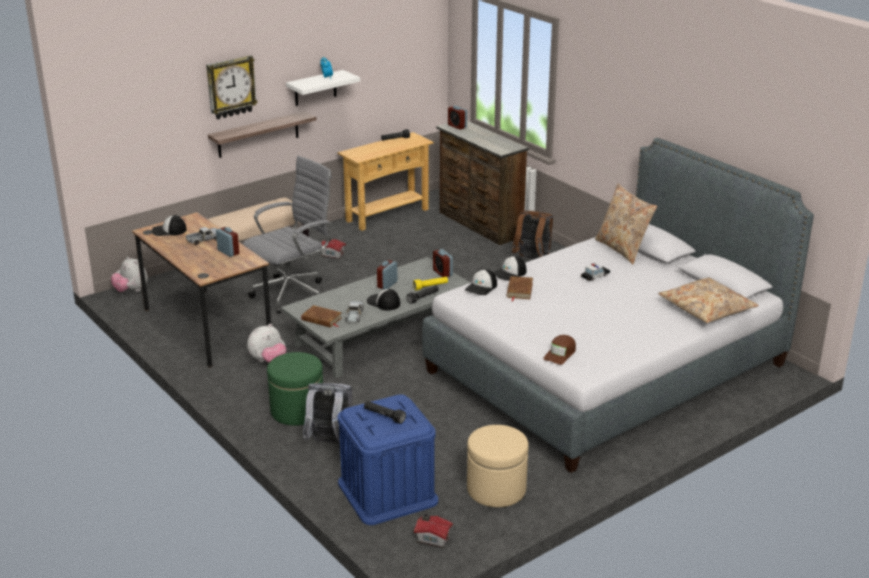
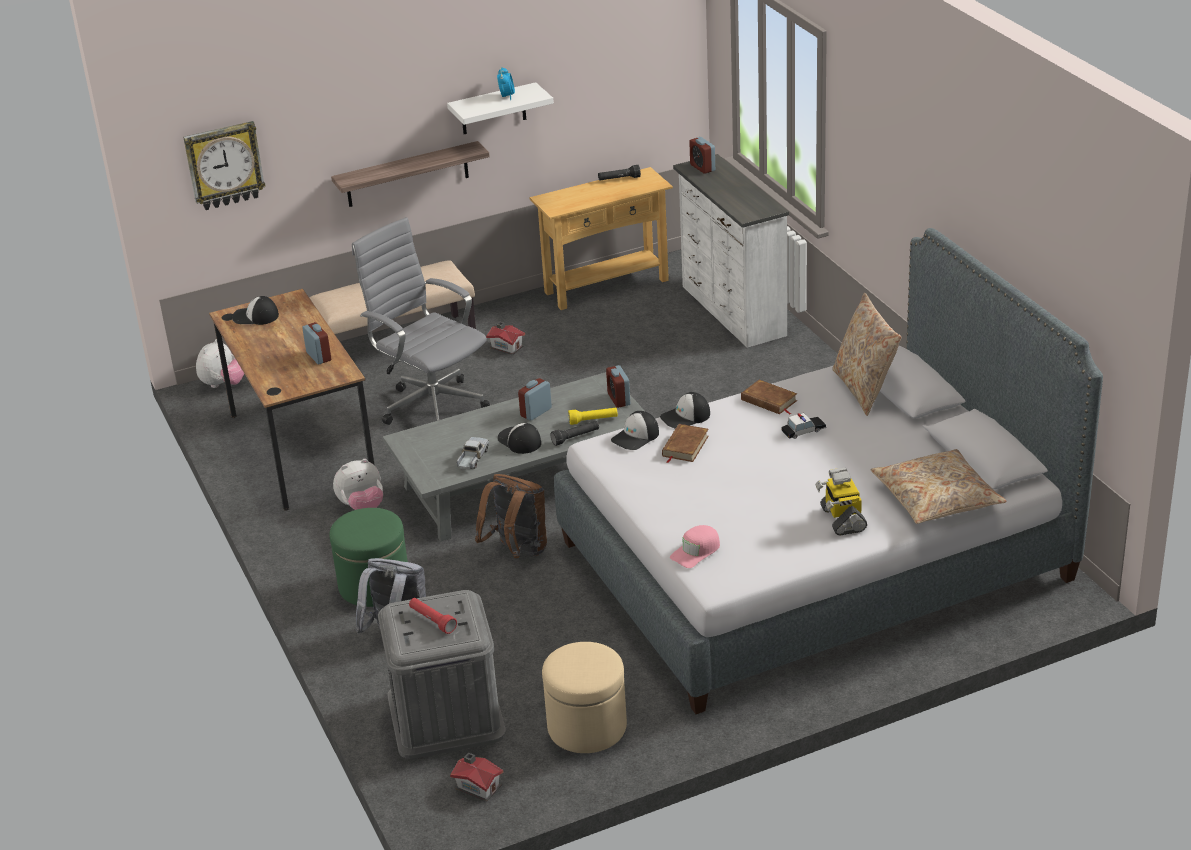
camera: 15 degrees right, 5 degrees up
plush toy [111,257,148,292] -> plush toy turned 120 degrees counterclockwise [196,339,244,388]
toy truck [186,227,217,245] -> none
wall clock [206,55,258,119] -> wall clock moved to [183,121,265,210]
grey office chair [243,156,332,314] -> grey office chair turned 105 degrees counterclockwise [352,217,490,425]
brown book [301,305,342,328] -> brown book moved to [741,380,797,414]
blue storage box [338,394,438,525] -> grey storage box [378,590,506,759]
black flashlight [364,401,406,424] -> red flashlight [409,598,457,634]
brown dresser [436,121,529,245] -> white dresser [673,154,789,348]
brown backpack [512,211,553,259] -> brown backpack moved to [475,474,547,558]
brown cap [544,335,576,365] -> pink cap [670,525,720,568]
none -> toy robot [815,468,867,535]

